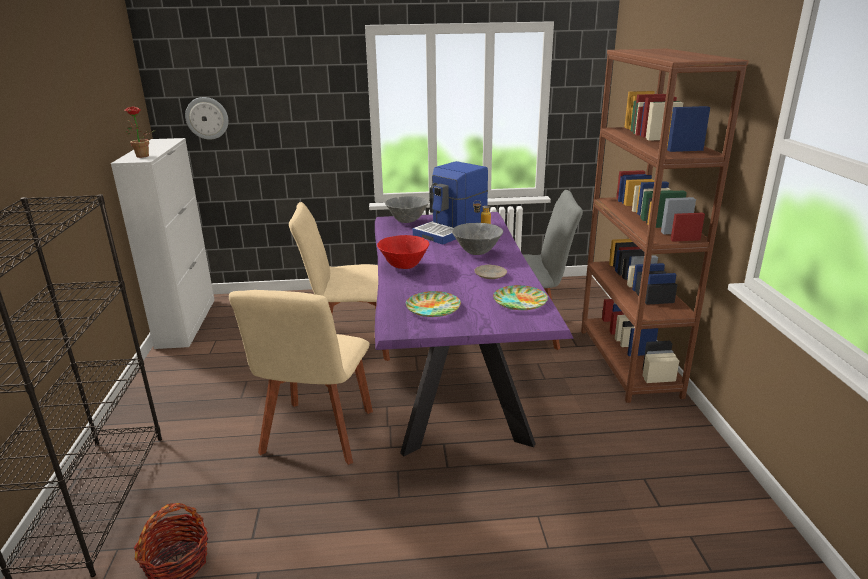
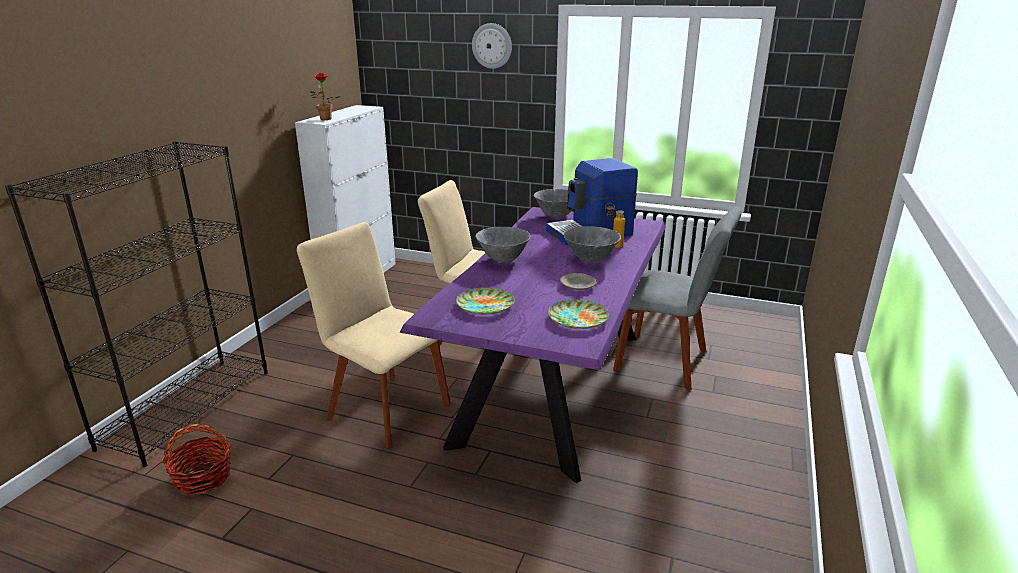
camera: 25 degrees right, 0 degrees up
wall clock [185,97,228,140] -> wall clock moved to [472,23,512,69]
beige chair [229,290,373,465] -> beige chair turned 90 degrees clockwise [297,222,450,448]
red bowl [377,235,429,269] -> grey bowl [475,227,530,263]
brown bookcase [581,49,749,403] -> none

